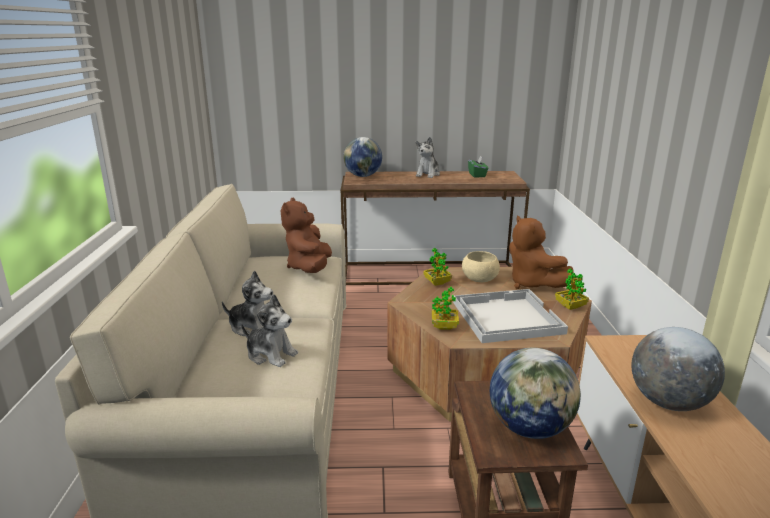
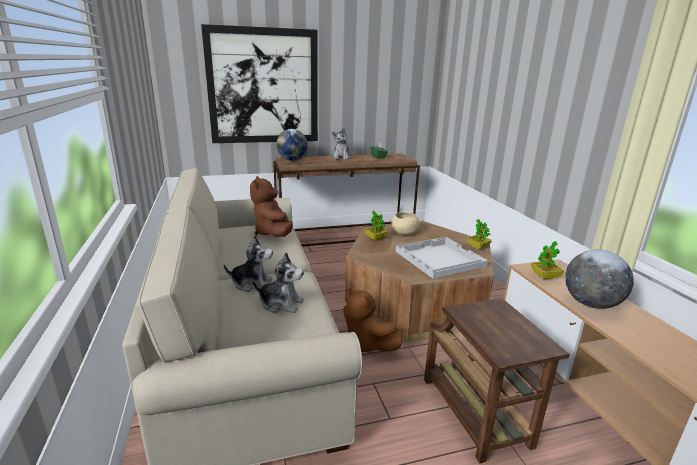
camera: 15 degrees left, 0 degrees up
potted plant [432,287,459,330] -> potted plant moved to [531,241,564,280]
globe [490,348,581,439] -> none
brown plush toy [509,215,574,289] -> brown plush toy moved to [343,288,402,352]
none -> picture [201,24,318,143]

